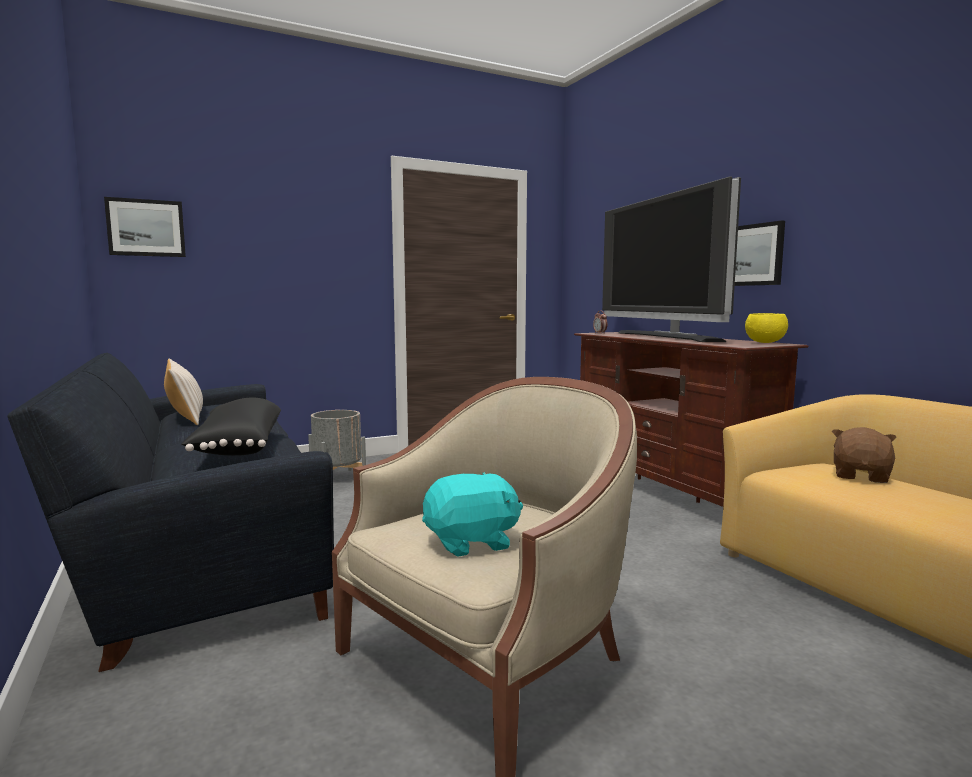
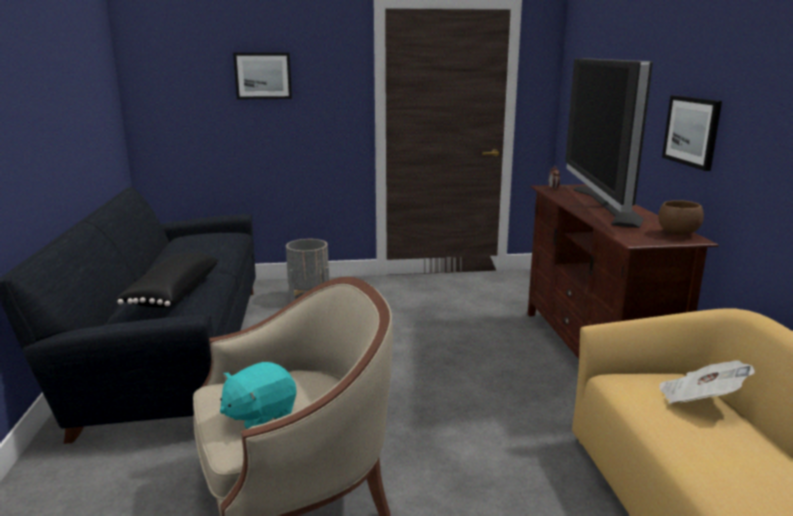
camera: 20 degrees right, 10 degrees up
picture [104,197,186,257] -> picture moved to [233,53,292,99]
beige pillow [164,358,203,425] -> none
turquoise plush toy [422,472,523,557] -> turquoise plush toy turned 135 degrees clockwise [220,362,296,429]
yellow bowl [745,313,788,343] -> brown bowl [658,200,704,235]
brown plush toy [832,427,897,483] -> newspaper [659,360,755,403]

